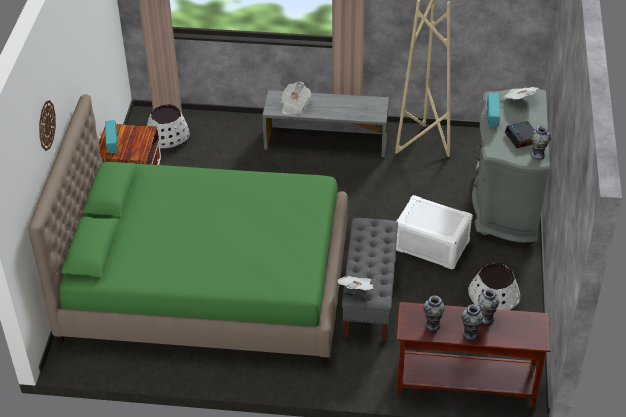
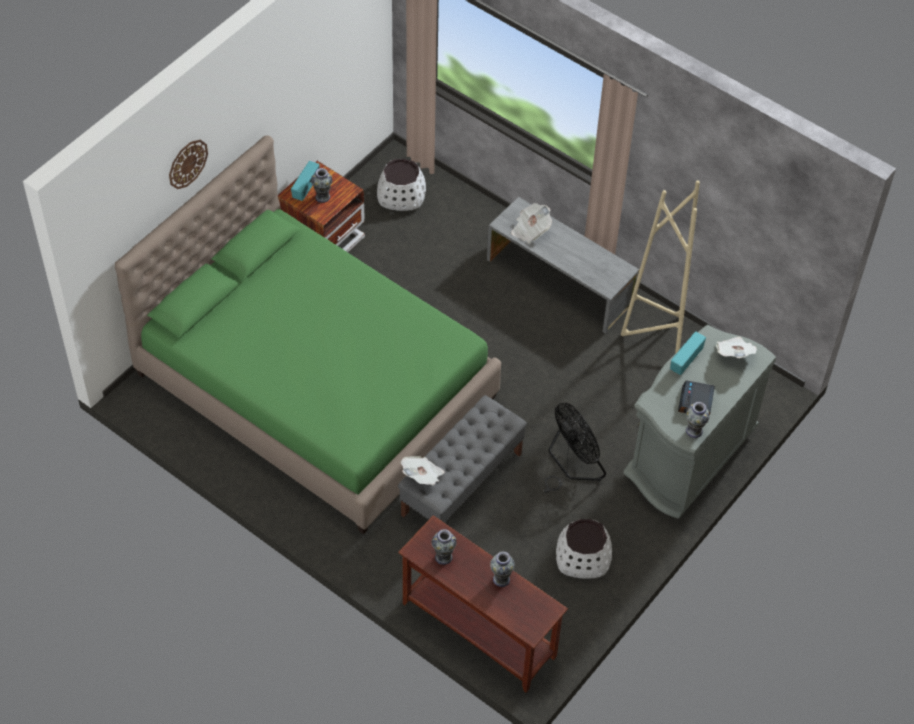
camera: 30 degrees right, 10 degrees up
white storage box [396,195,473,269] -> black fan [543,403,606,493]
vase [461,304,483,340] -> vase moved to [311,168,332,203]

